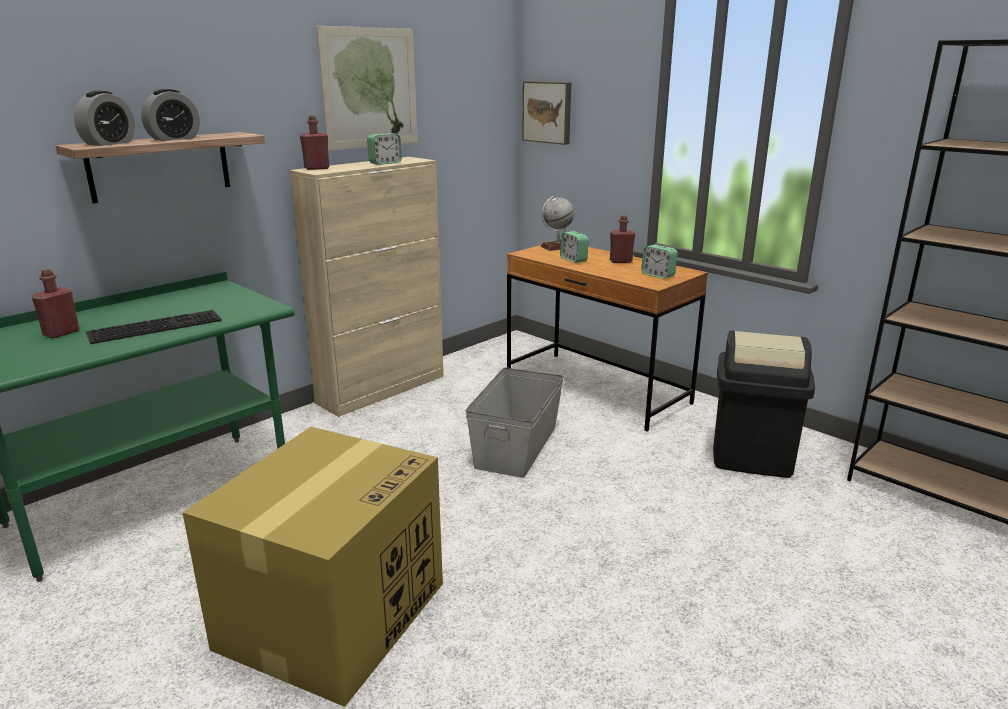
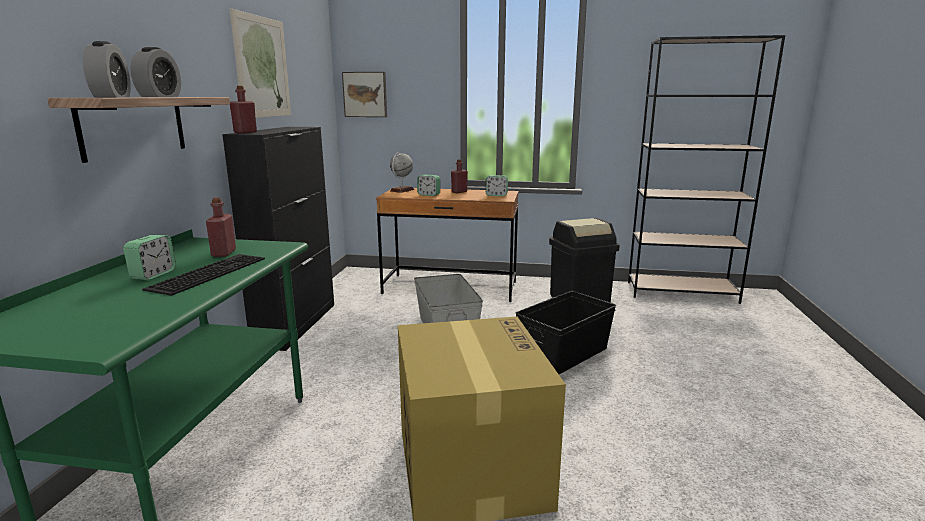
camera: 35 degrees left, 5 degrees down
red bottle [32,269,79,338] -> red bottle moved to [206,197,236,257]
beige cabinet [289,157,444,417] -> black cabinet [222,127,334,351]
alarm clock [367,133,402,165] -> alarm clock moved to [123,235,176,280]
none -> black storage box [515,291,616,374]

